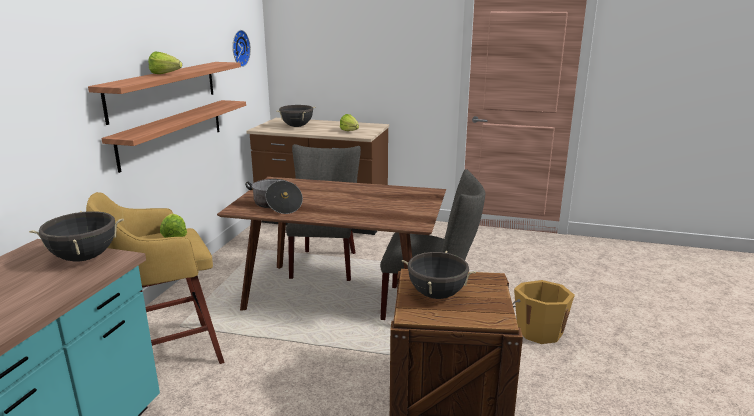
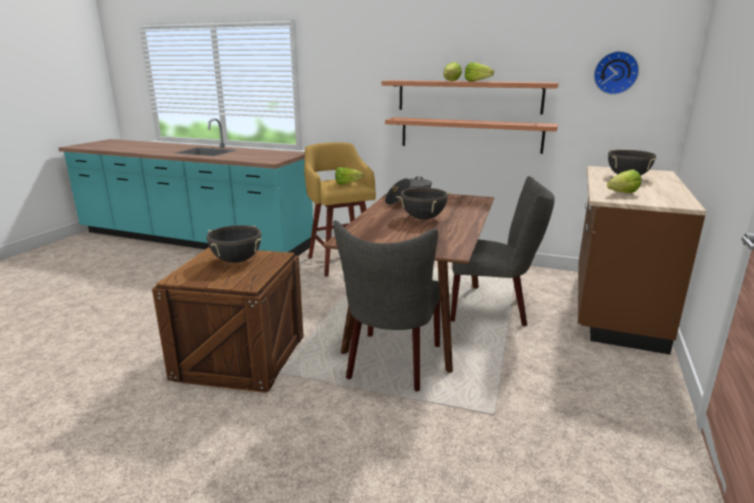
camera: 95 degrees right, 0 degrees up
black cooking pot [29,211,124,262] -> black cooking pot moved to [396,188,451,220]
orange bucket [512,280,575,344] -> none
none -> lettuce [465,62,494,82]

